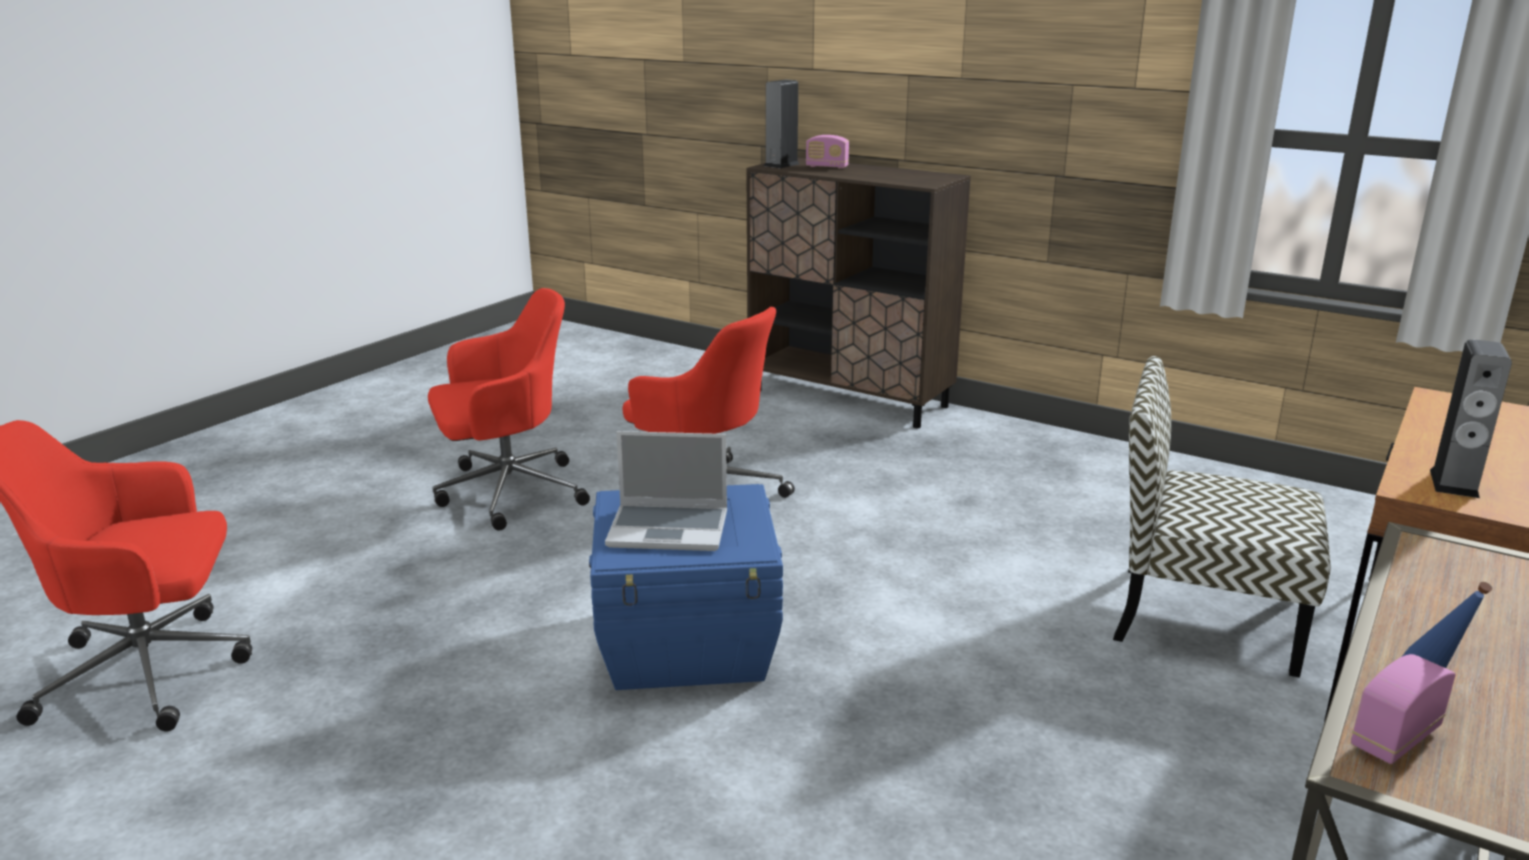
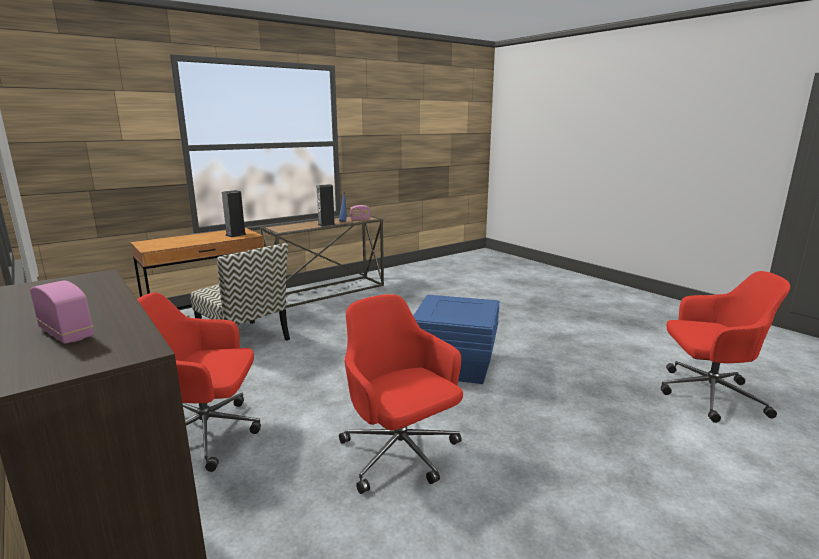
camera: 160 degrees left, 5 degrees down
red office chair [428,288,590,531] -> red office chair moved to [137,292,261,472]
laptop [605,431,727,551] -> none
speaker [764,80,799,168] -> speaker moved to [317,184,336,227]

